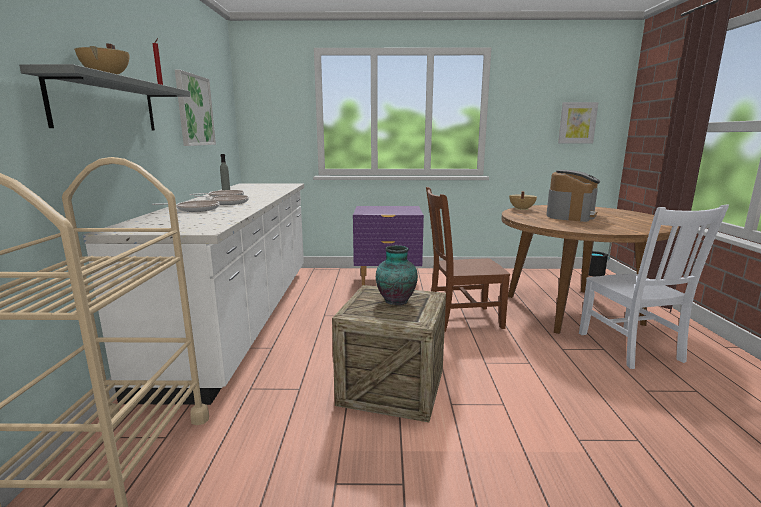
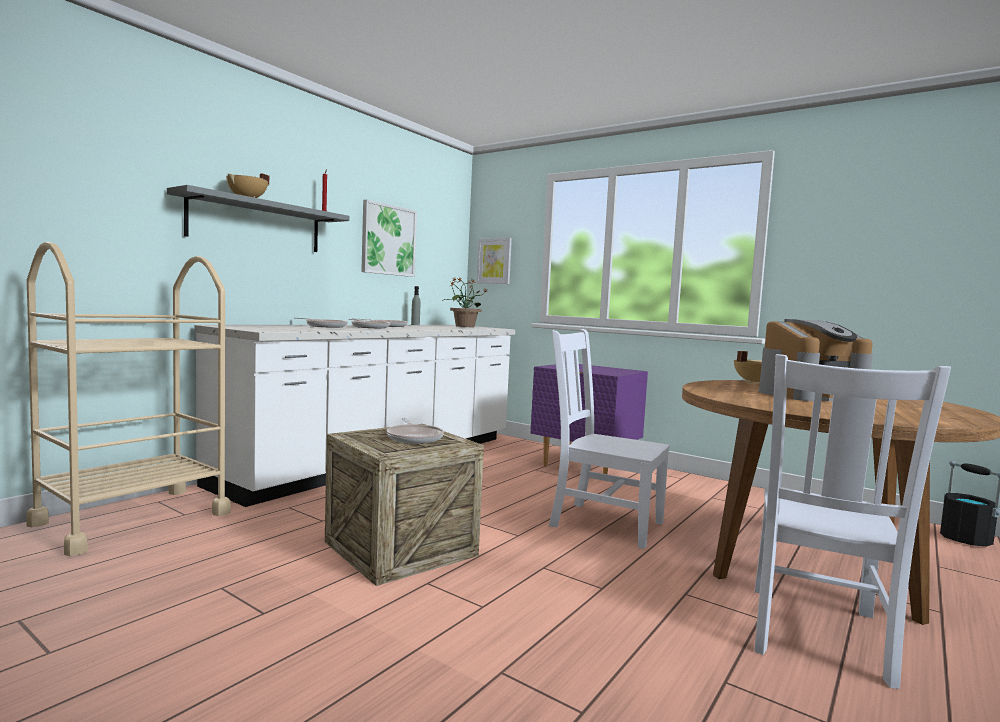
camera: 35 degrees right, 10 degrees down
vase [376,245,418,305] -> frying pan [387,418,444,444]
brown chair [426,187,510,332] -> white chair [549,329,670,549]
picture [558,102,598,143] -> picture moved to [477,238,512,284]
none -> potted plant [442,276,487,327]

